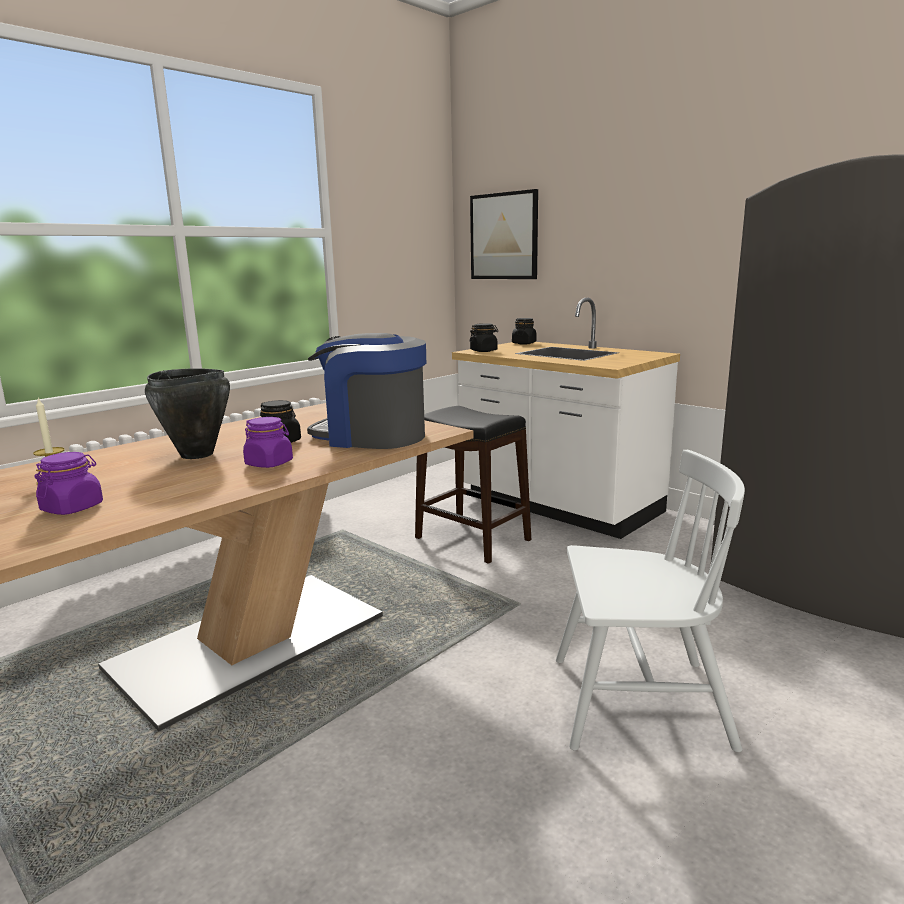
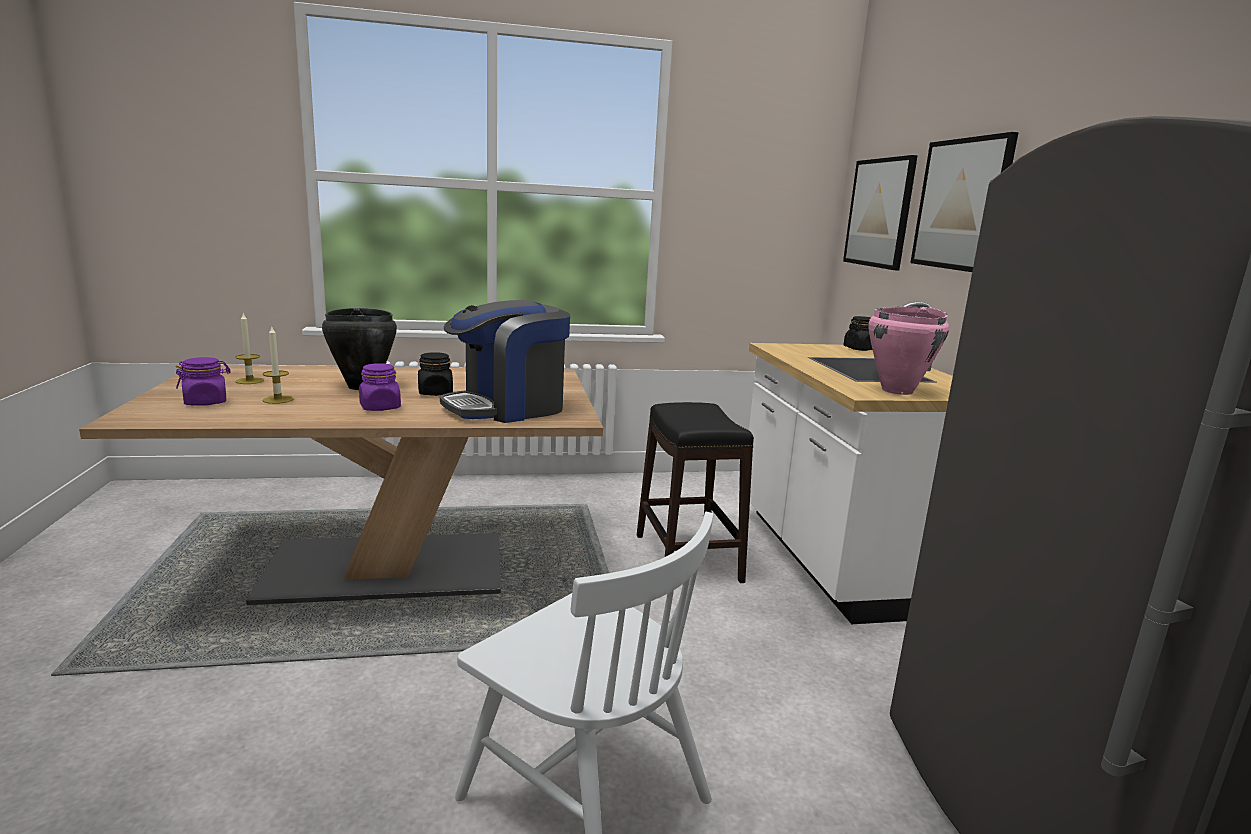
camera: 35 degrees right, 0 degrees up
coffee machine [307,333,426,449] -> coffee machine turned 90 degrees counterclockwise [440,300,570,423]
black jar [470,323,498,352] -> none
none -> candle [262,325,293,404]
none -> pink cooking pot [868,307,949,395]
none -> picture [910,132,1019,272]

